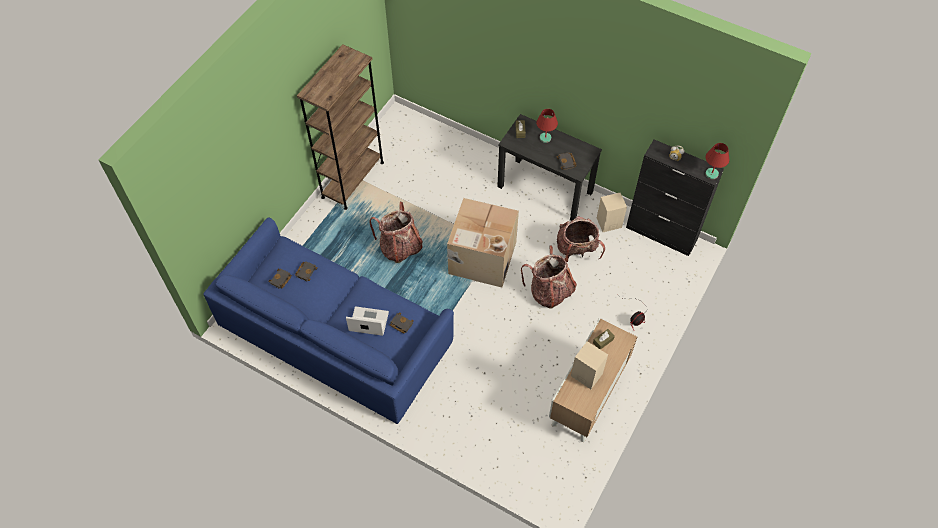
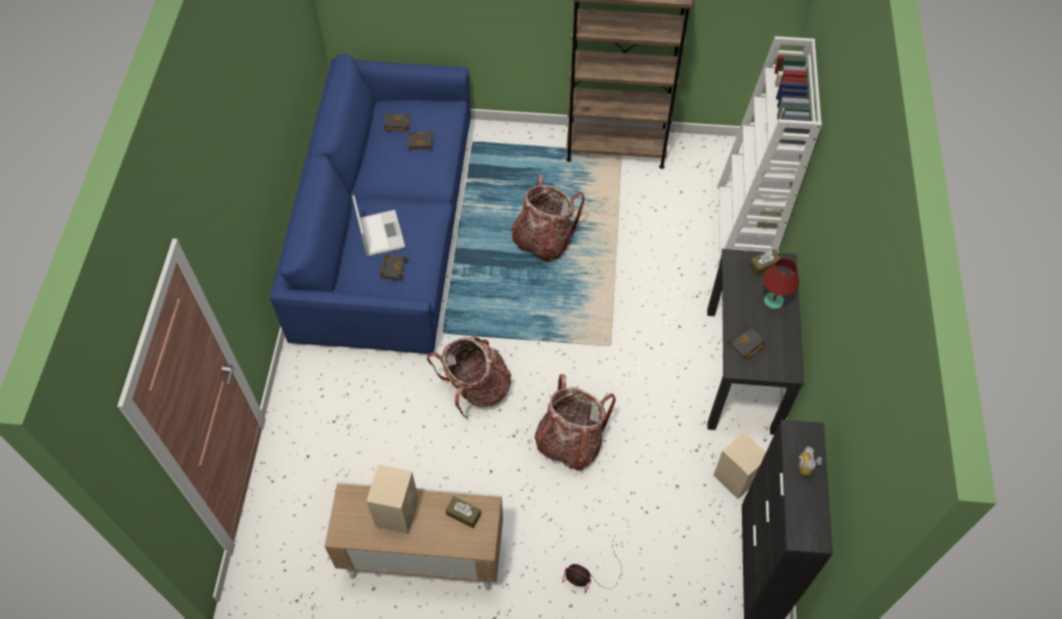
camera: 65 degrees right, 0 degrees up
cardboard box [447,198,519,287] -> none
backpack [557,216,605,262] -> backpack moved to [427,336,511,418]
red table lamp [705,143,729,179] -> none
none -> white bookcase [717,36,822,265]

